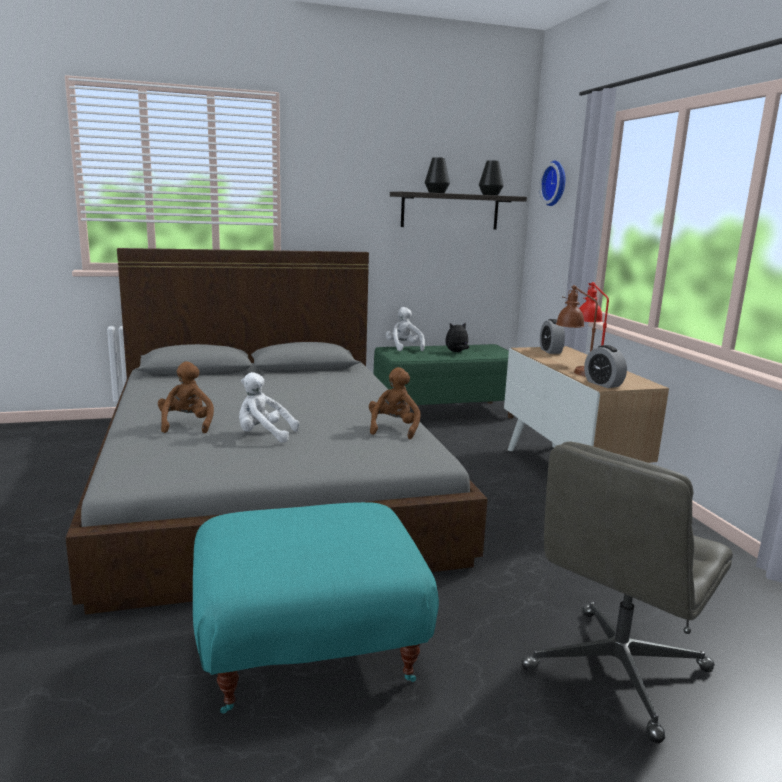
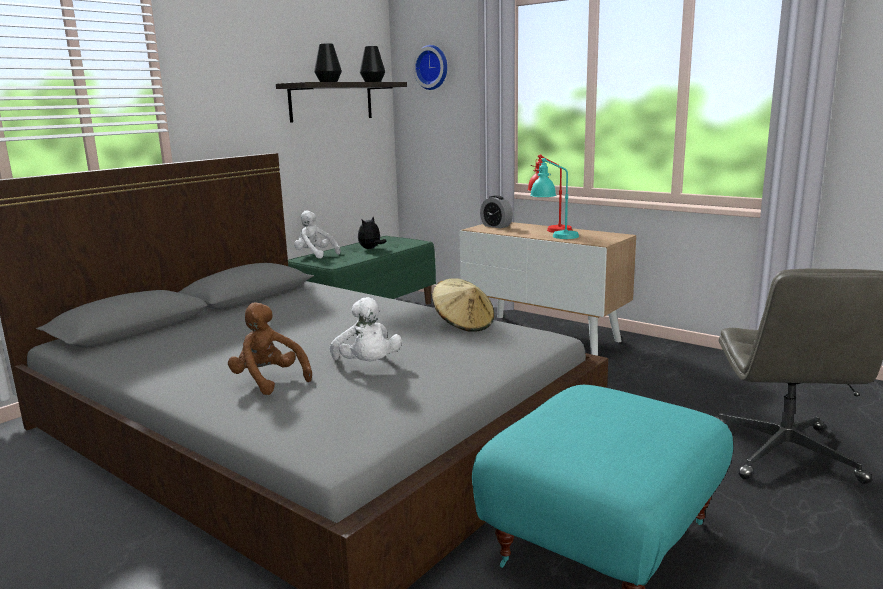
camera: 35 degrees left, 0 degrees up
white plush toy [239,372,299,443] -> white plush toy turned 90 degrees counterclockwise [330,297,402,362]
brown plush toy [369,367,421,440] -> beige hat [432,278,494,332]
brown table lamp [556,285,598,376] -> turquoise table lamp [530,158,579,239]
alarm clock [584,345,627,388] -> none

